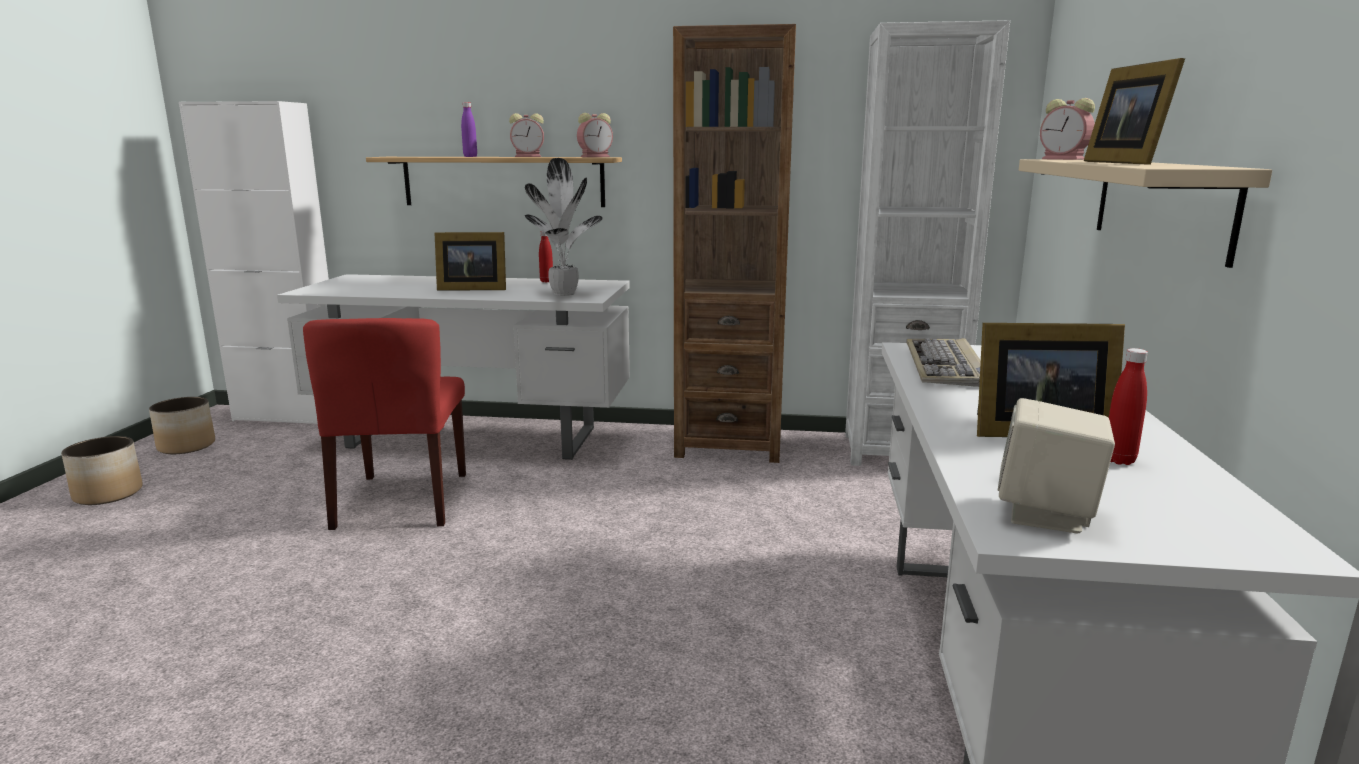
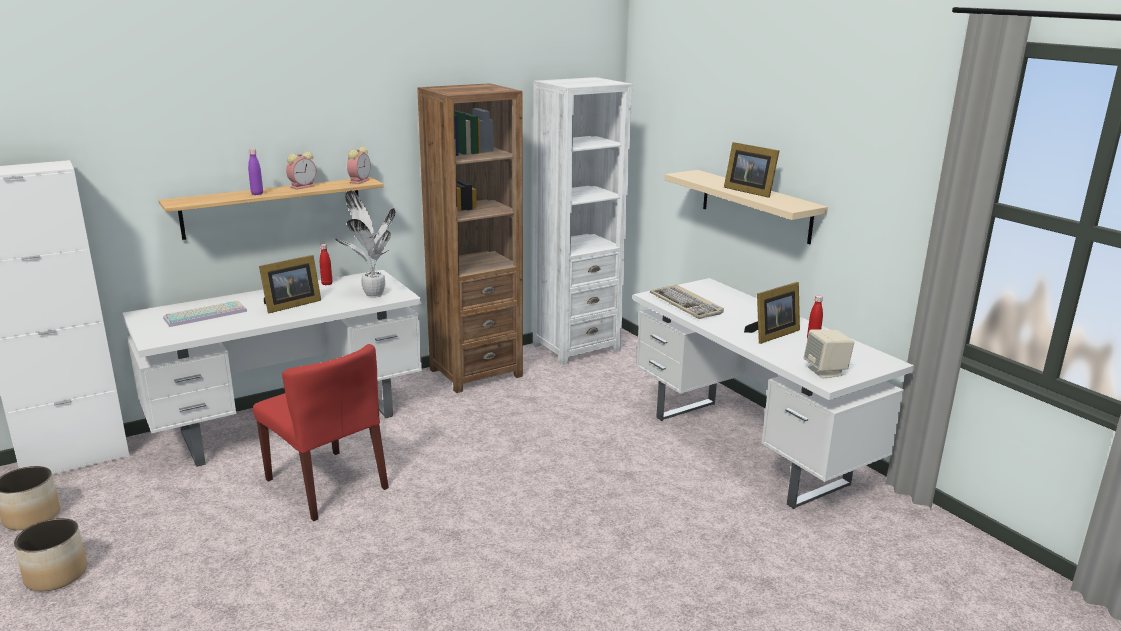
camera: 40 degrees left, 5 degrees up
alarm clock [1040,98,1095,160] -> none
none -> keyboard [163,300,247,327]

